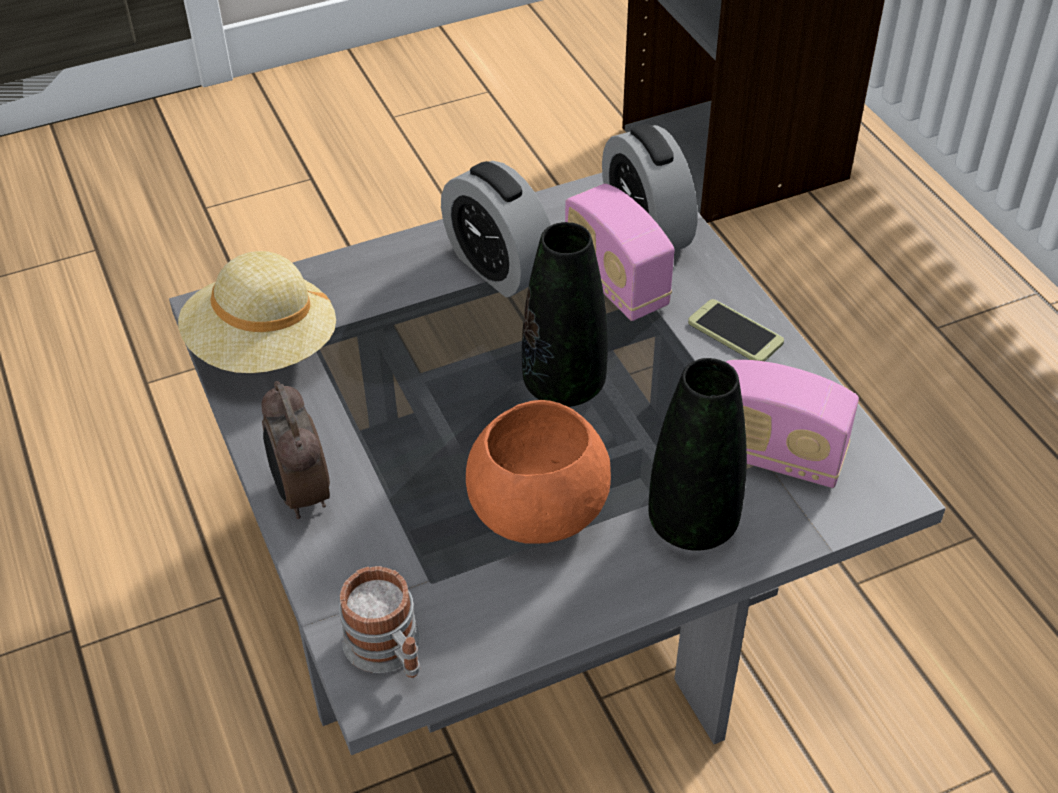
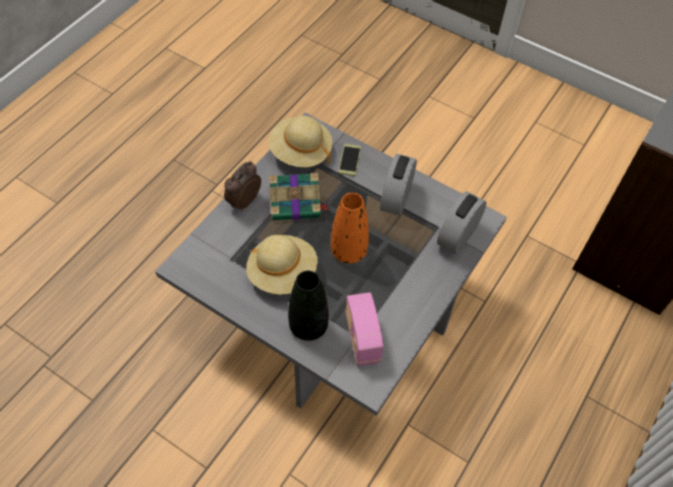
camera: 55 degrees right, 10 degrees up
mug [339,566,420,678] -> none
orange bowl [466,400,611,544] -> beige hat [246,235,318,295]
black vase [522,222,608,407] -> orange vase [331,193,369,264]
radio [565,184,674,321] -> none
phone [688,299,784,361] -> phone moved to [338,144,361,176]
none -> book [269,173,329,220]

